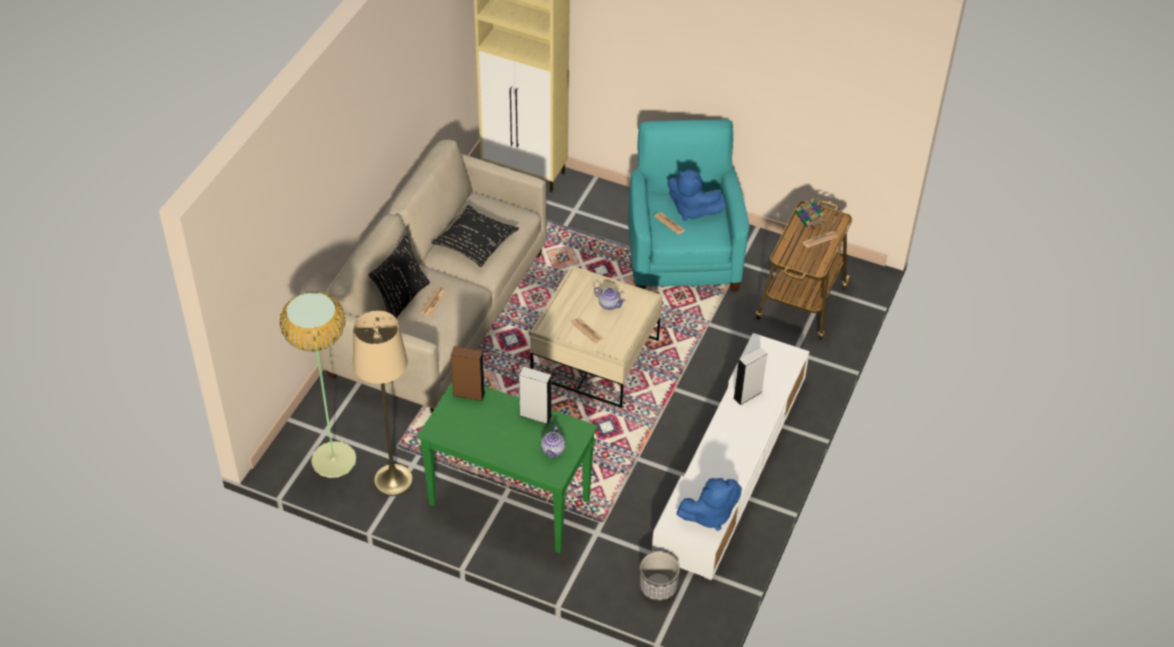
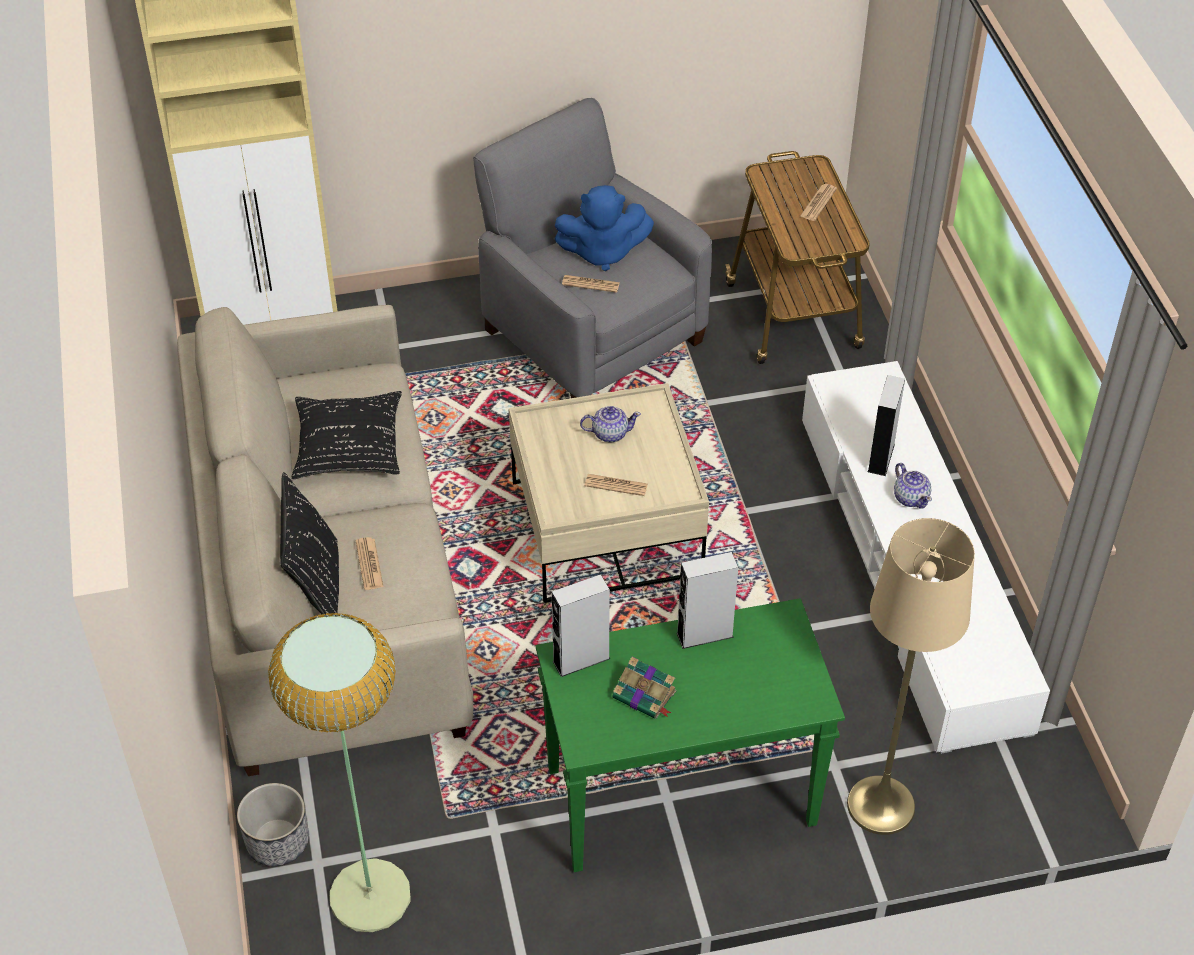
camera: 35 degrees left, 0 degrees up
beige floor lamp [353,311,413,496] -> beige floor lamp moved to [847,518,975,835]
brown speaker [451,346,485,401] -> grey speaker [552,574,610,677]
teapot [541,425,565,458] -> teapot moved to [894,463,932,509]
turquoise armchair [628,119,749,292] -> grey armchair [473,98,712,398]
planter [640,552,680,601] -> planter moved to [237,783,309,866]
blue plush toy [677,478,742,531] -> none
book [795,198,825,230] -> book moved to [613,657,676,719]

